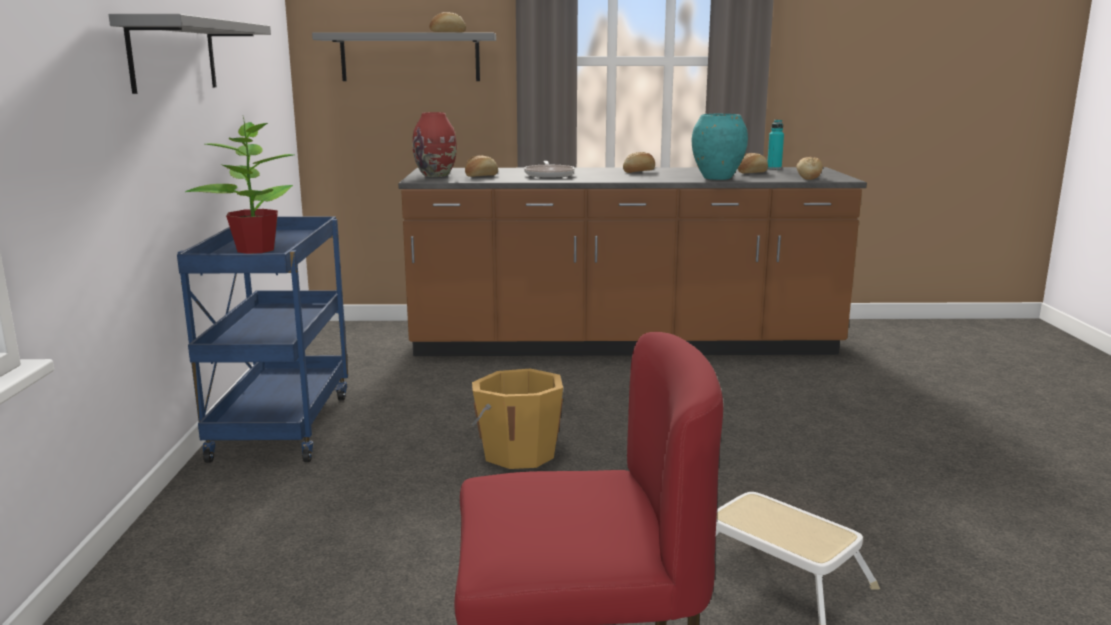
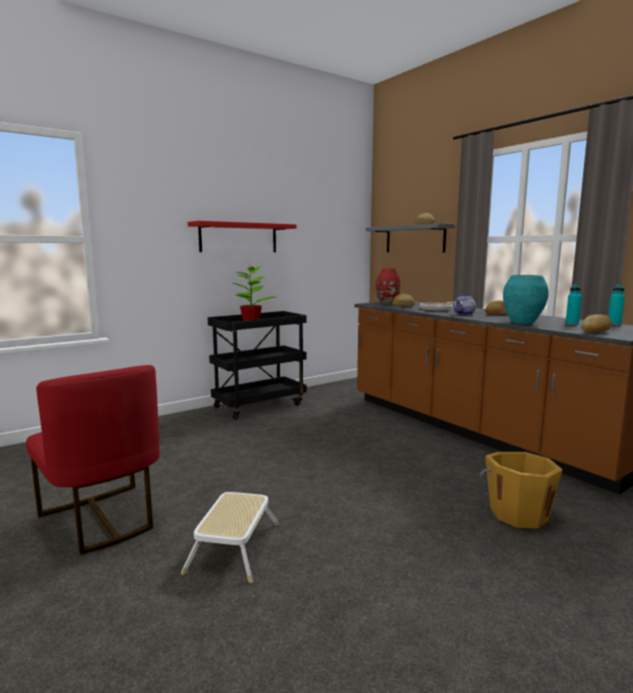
camera: 55 degrees right, 5 degrees down
grey shelf [109,14,271,94] -> red shelf [188,221,297,252]
blue cart [177,216,348,463] -> black cart [208,311,307,420]
orange bucket [471,369,563,469] -> orange bucket moved to [480,452,563,529]
bread [738,153,768,173] -> turquoise bottle [565,284,582,325]
none -> teapot [454,293,476,315]

